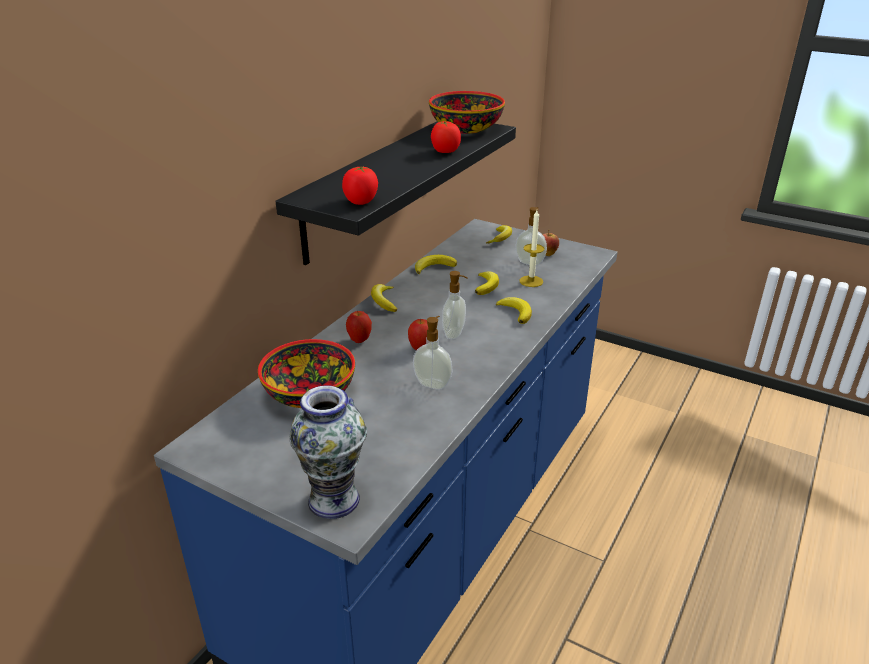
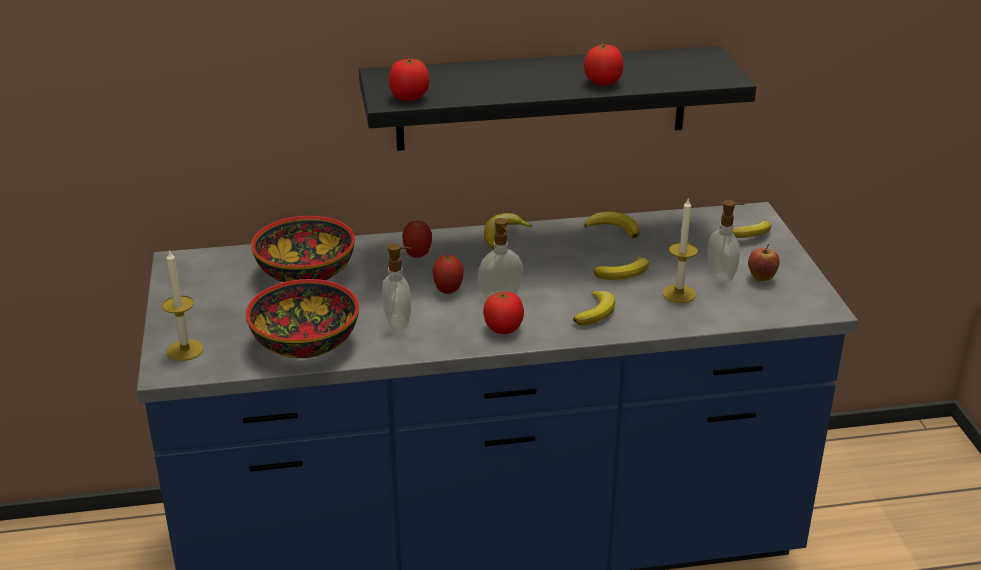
camera: 50 degrees right, 0 degrees up
vase [290,385,367,519] -> candle [162,249,204,361]
bowl [429,91,505,134] -> bowl moved to [246,279,359,358]
none -> tomato [483,291,524,334]

